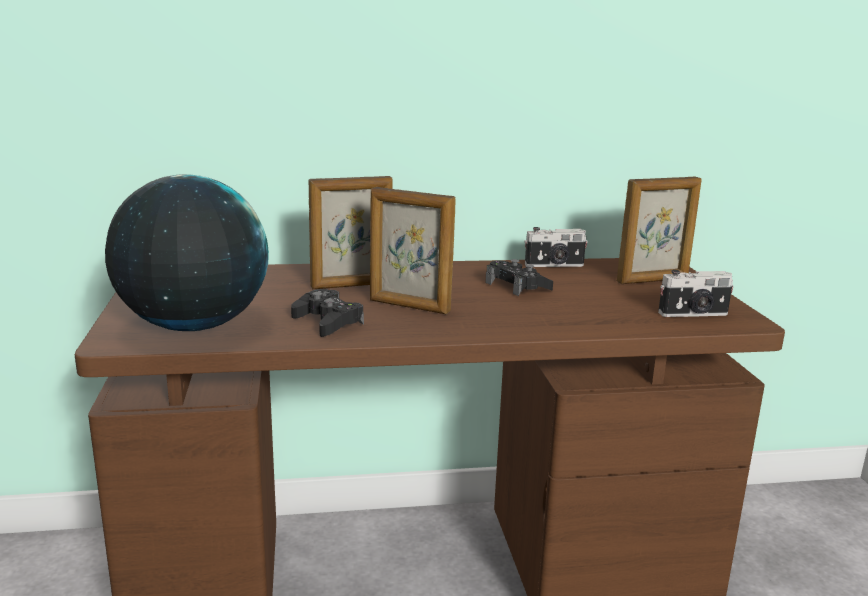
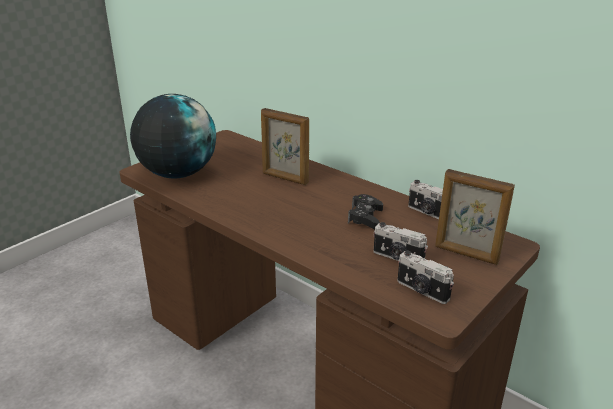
camera: 50 degrees right, 10 degrees up
black game controller [291,289,364,337] -> none
picture frame [370,187,456,314] -> none
none -> camera [374,222,428,261]

